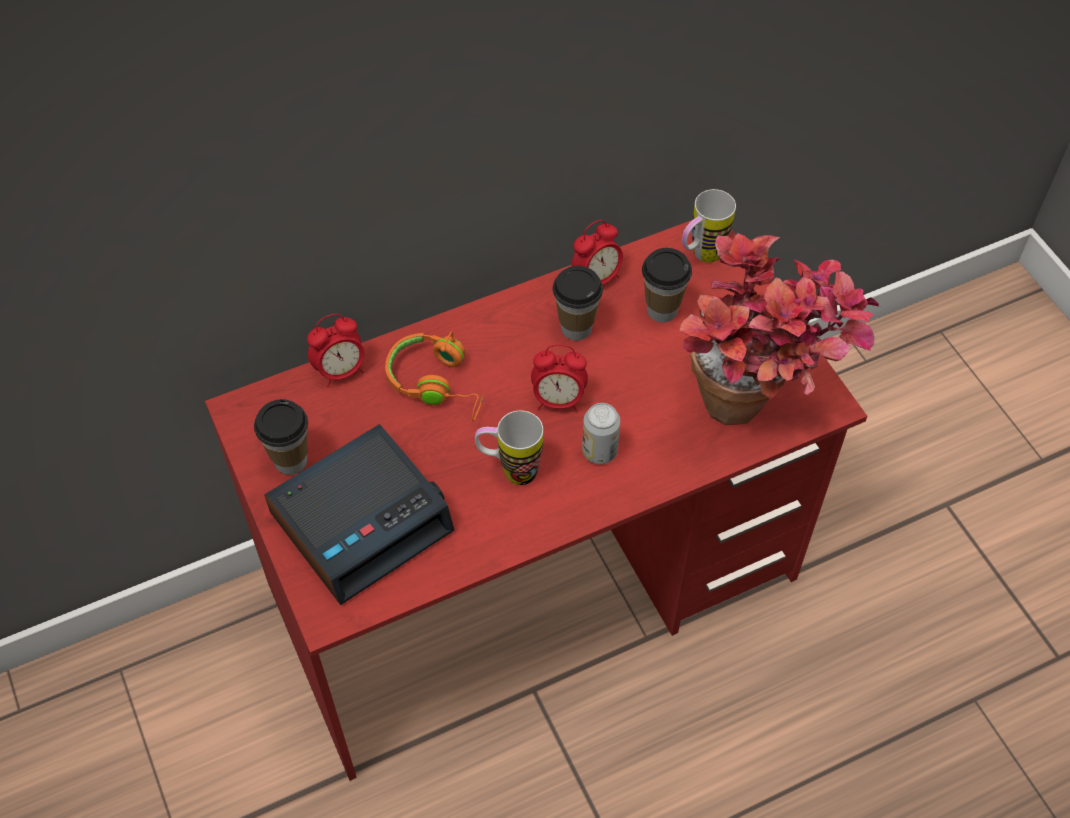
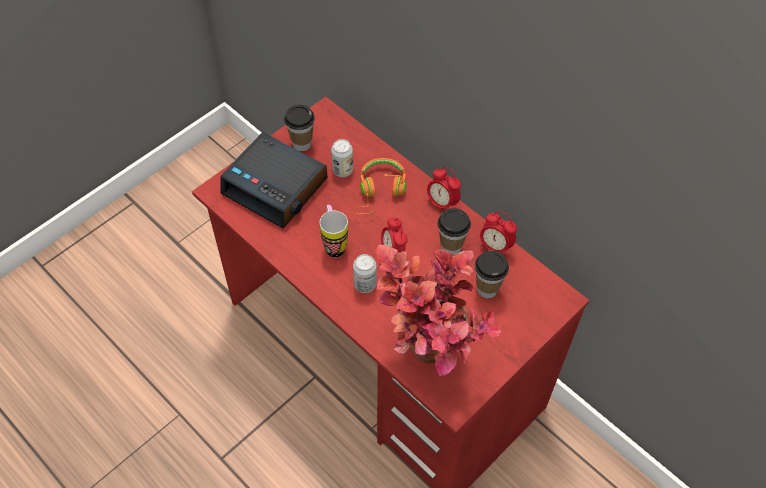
camera: 70 degrees right, 0 degrees up
alarm clock [307,314,364,387] -> alarm clock moved to [427,167,461,210]
mug [682,189,736,263] -> none
none -> can [331,139,353,177]

